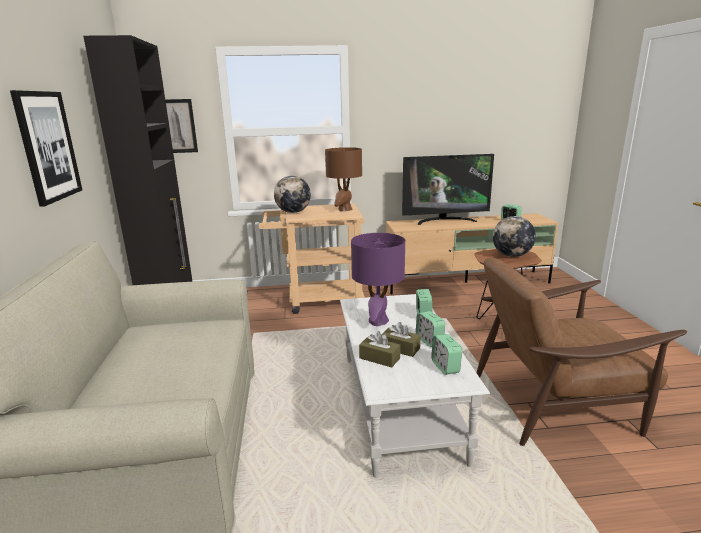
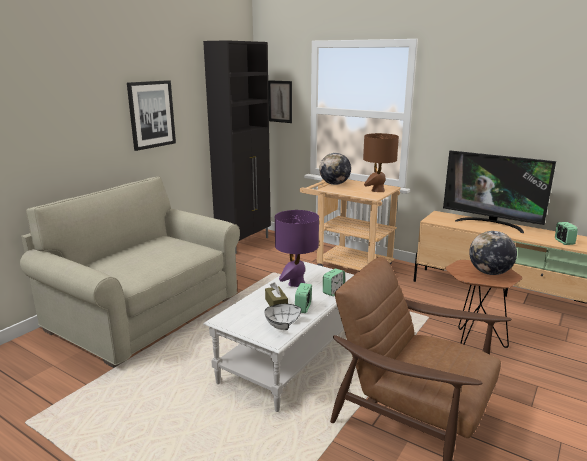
camera: 40 degrees right, 0 degrees up
brown tissue box [359,331,400,368] -> none
alarm clock [431,334,462,375] -> white bowl [264,304,302,330]

